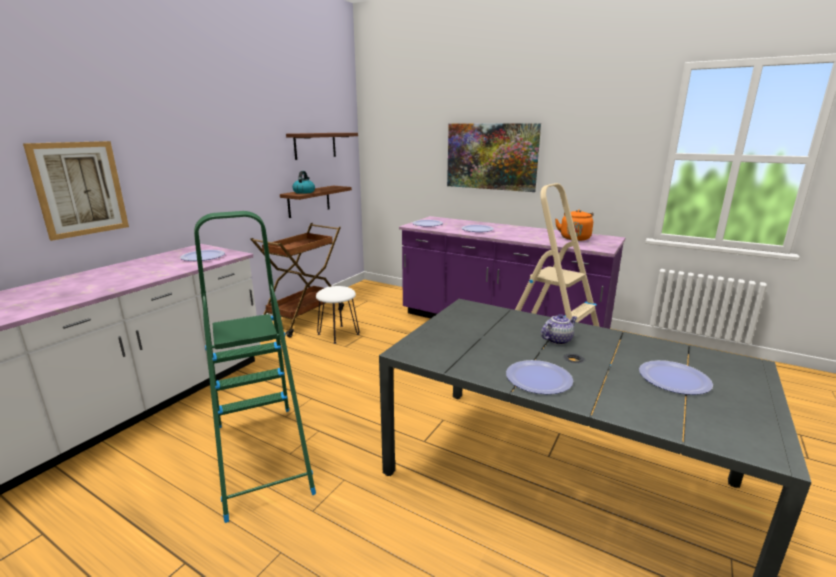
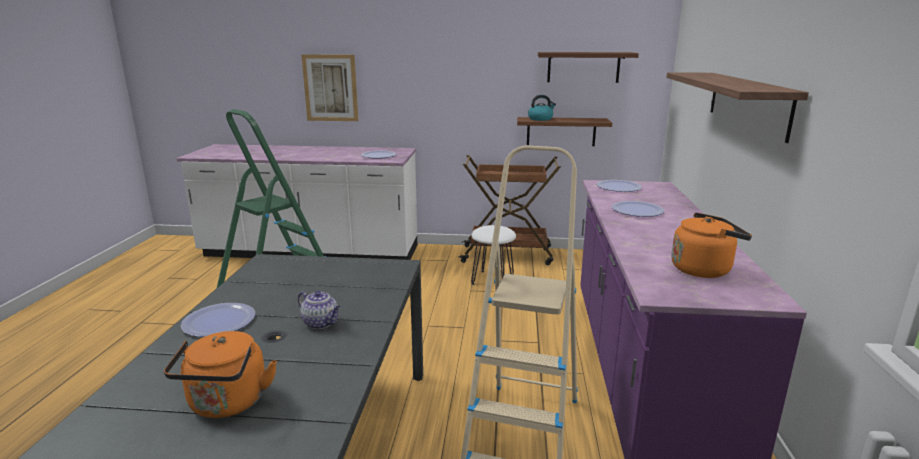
camera: 65 degrees right, 0 degrees up
picture [447,123,541,192] -> shelf [666,72,809,143]
plate [639,360,713,395] -> orange kettle [164,331,277,418]

